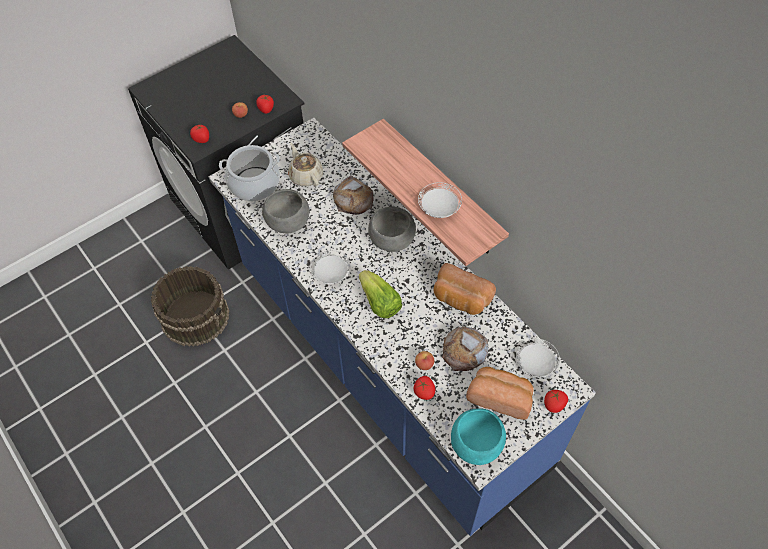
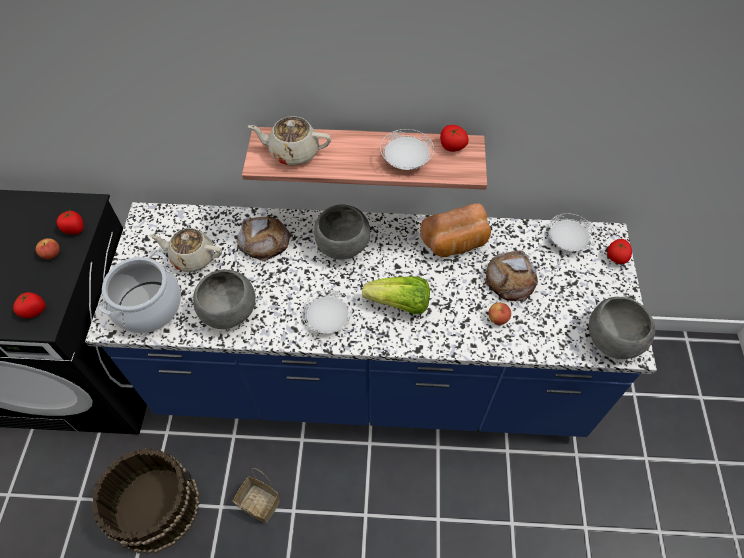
camera: 50 degrees left, 0 degrees up
tomato [414,376,435,400] -> tomato moved to [440,125,469,152]
turquoise bowl [451,408,506,465] -> grey bowl [589,297,655,359]
bread [466,367,534,420] -> none
none -> basket [232,468,280,523]
none -> beige teapot [248,116,331,166]

